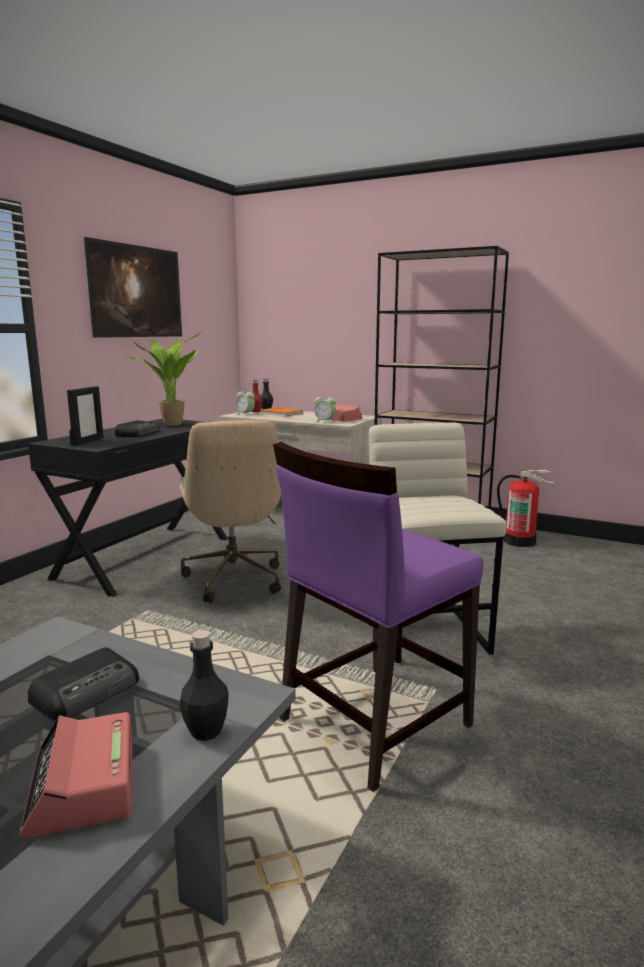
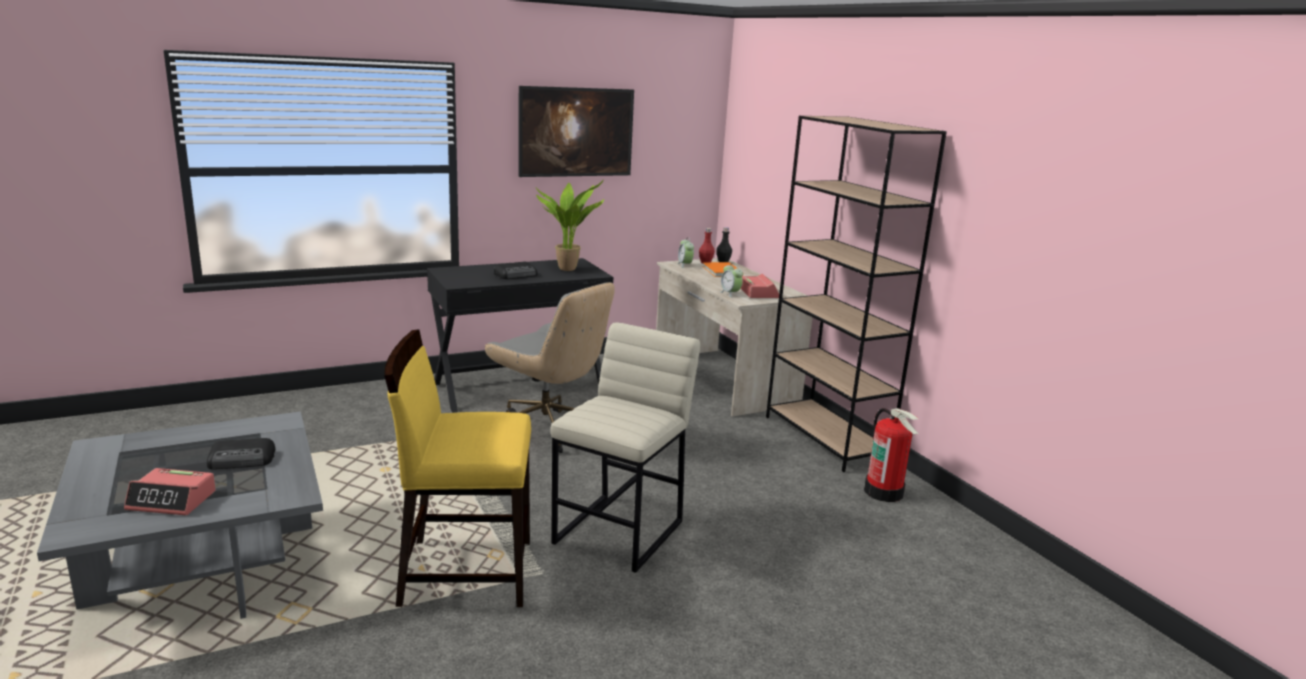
camera: 35 degrees right, 5 degrees up
alarm clock [19,712,133,839] -> alarm clock turned 105 degrees counterclockwise [124,468,216,515]
picture frame [67,386,104,446] -> none
grey office chair [178,419,281,603] -> grey office chair turned 75 degrees counterclockwise [485,282,615,453]
black bottle [180,630,229,741] -> none
purple chair [273,442,483,792] -> yellow chair [384,329,531,608]

